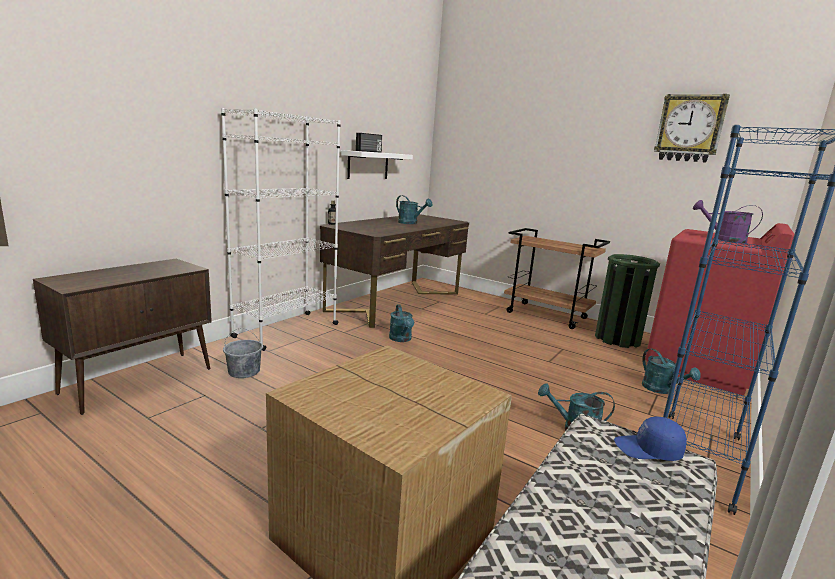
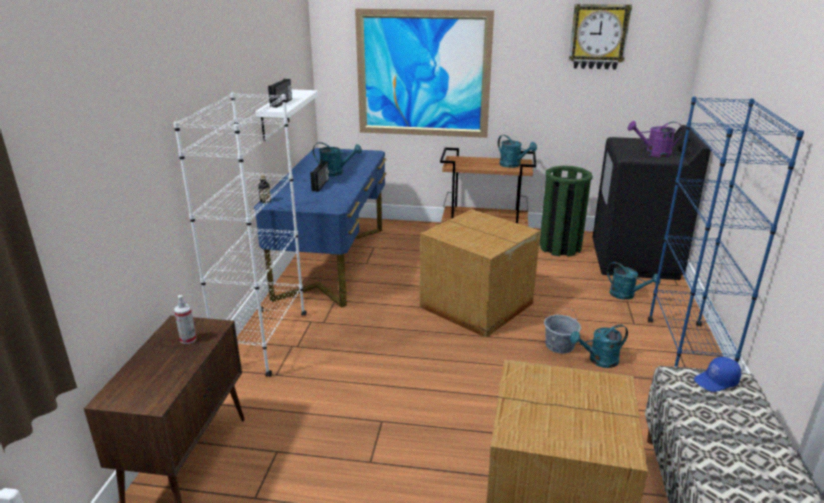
camera: 25 degrees left, 10 degrees up
grey bucket [223,328,263,378] -> grey bucket moved to [544,308,581,354]
brown desk [320,214,469,328] -> blue desk [254,148,387,308]
turquoise watering can [389,305,414,342] -> turquoise watering can moved to [498,135,537,168]
red washing machine [645,223,794,396] -> black washing machine [592,125,711,280]
none -> spray bottle [174,295,196,344]
none -> radio [310,161,329,192]
none -> picture [355,9,494,138]
none -> cardboard box [420,209,540,338]

